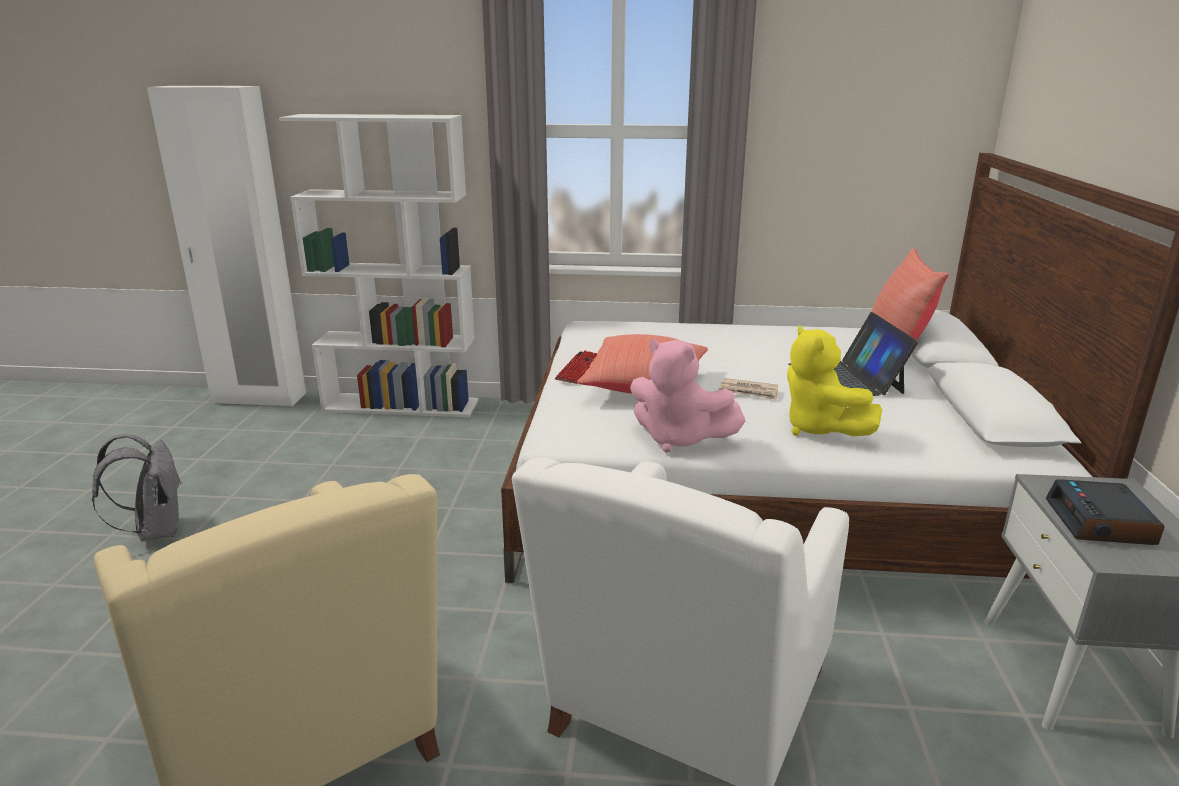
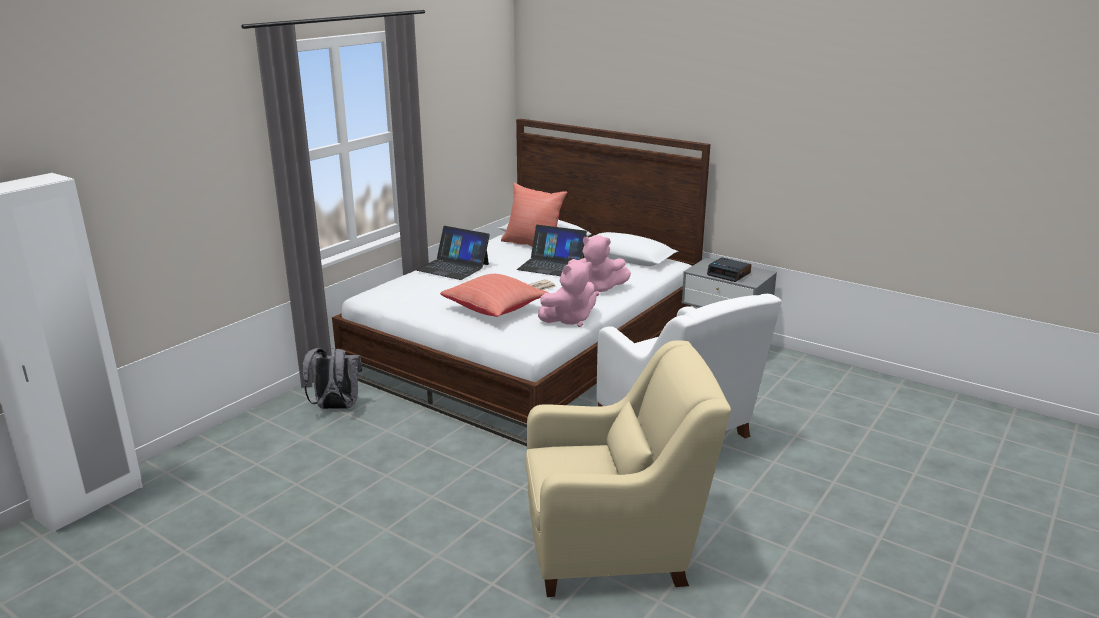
camera: 60 degrees left, 0 degrees up
grey backpack [92,434,182,542] -> grey backpack moved to [303,348,362,409]
white bookcase [279,114,479,417] -> none
keyboard [555,351,597,384] -> none
yellow plush toy [787,325,882,436] -> pink plush toy [567,235,631,296]
none -> laptop [416,226,490,280]

